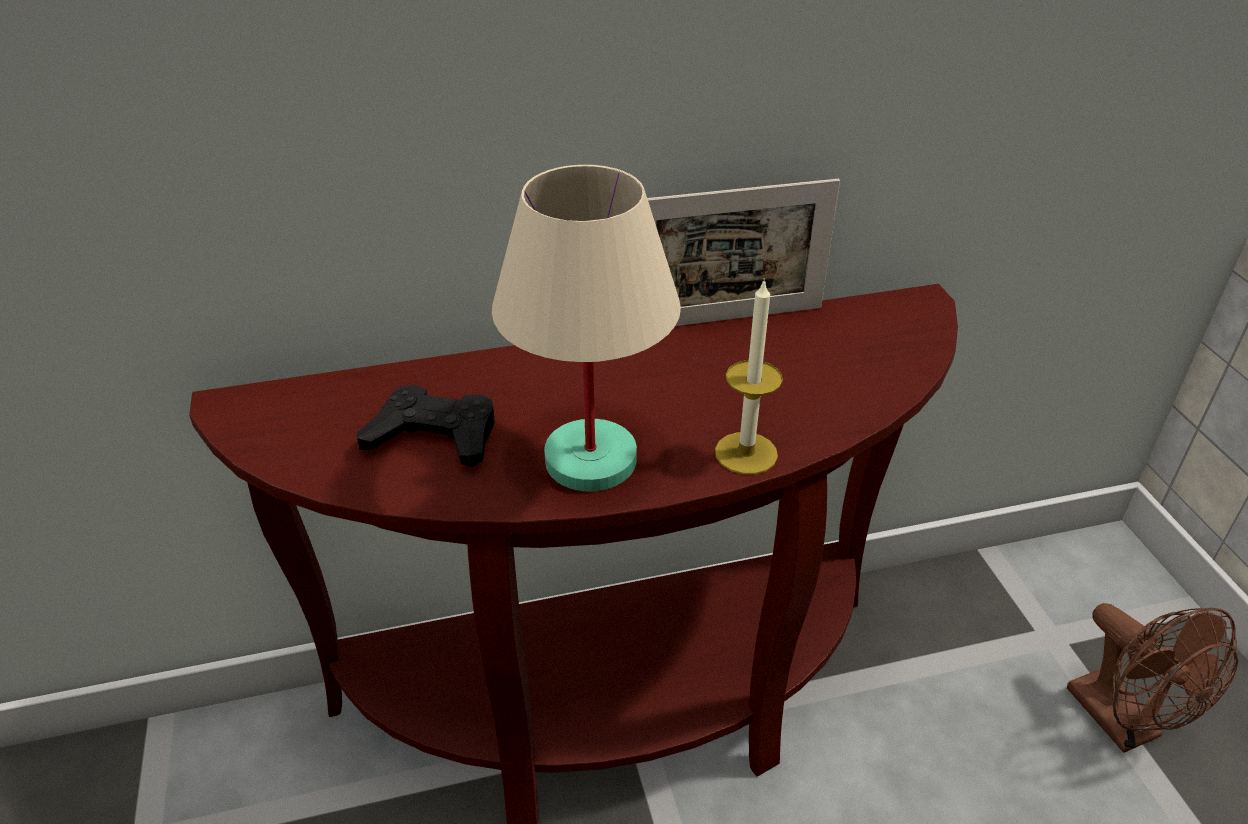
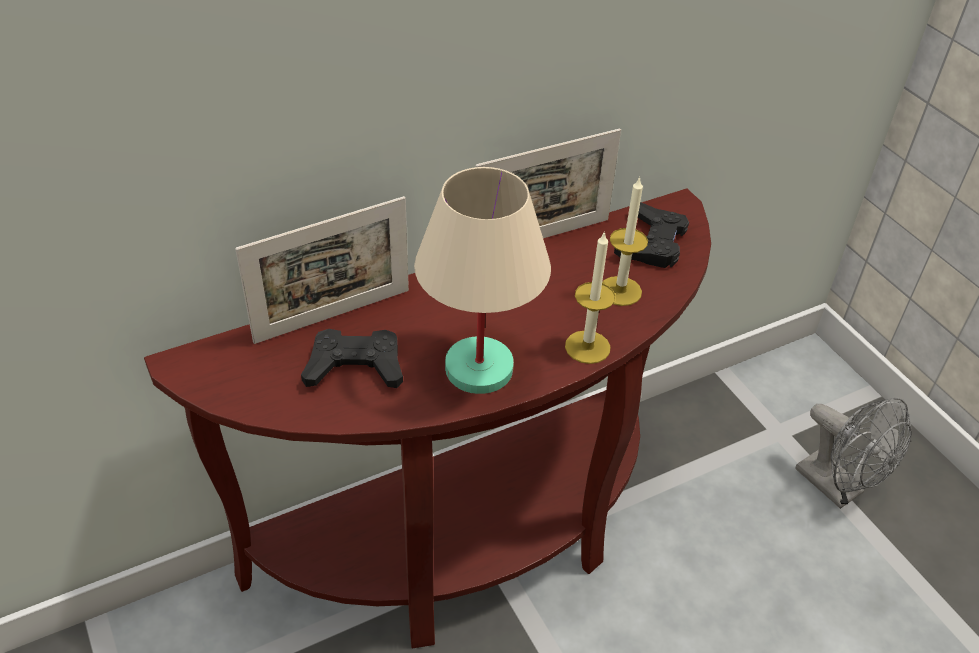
camera: 15 degrees left, 5 degrees up
brown fan [1067,603,1238,753] -> grey fan [795,398,912,509]
none -> picture frame [235,196,409,344]
none -> candle [602,176,648,306]
none -> black game controller [614,202,689,268]

